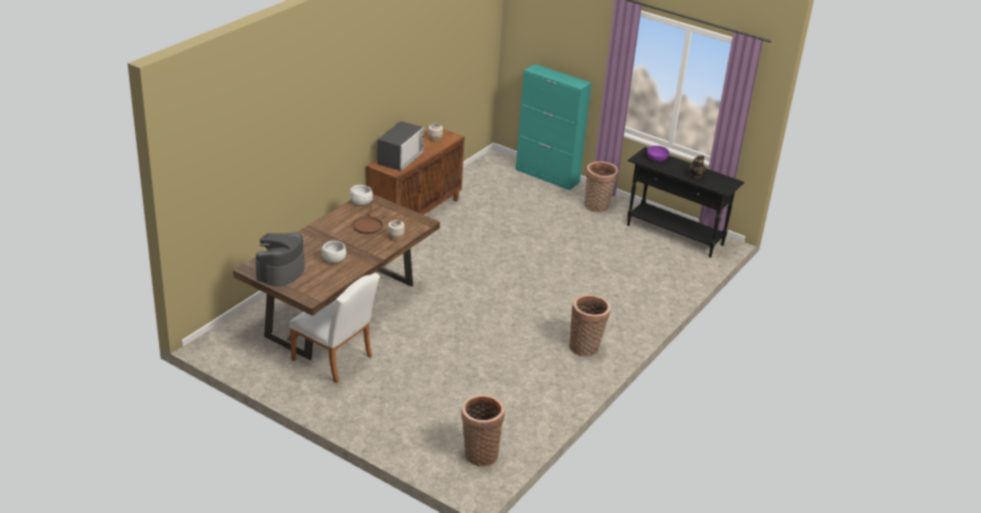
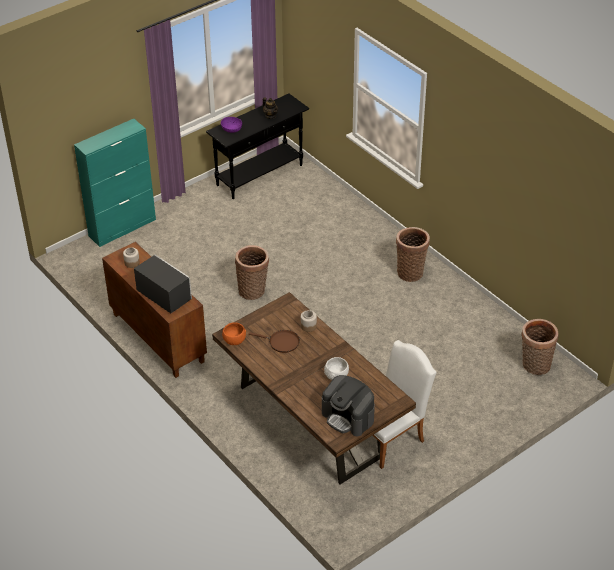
camera: 70 degrees left, 10 degrees up
white bowl [350,185,373,205] -> orange bowl [222,322,246,345]
basket [584,161,618,212] -> basket moved to [235,245,269,300]

